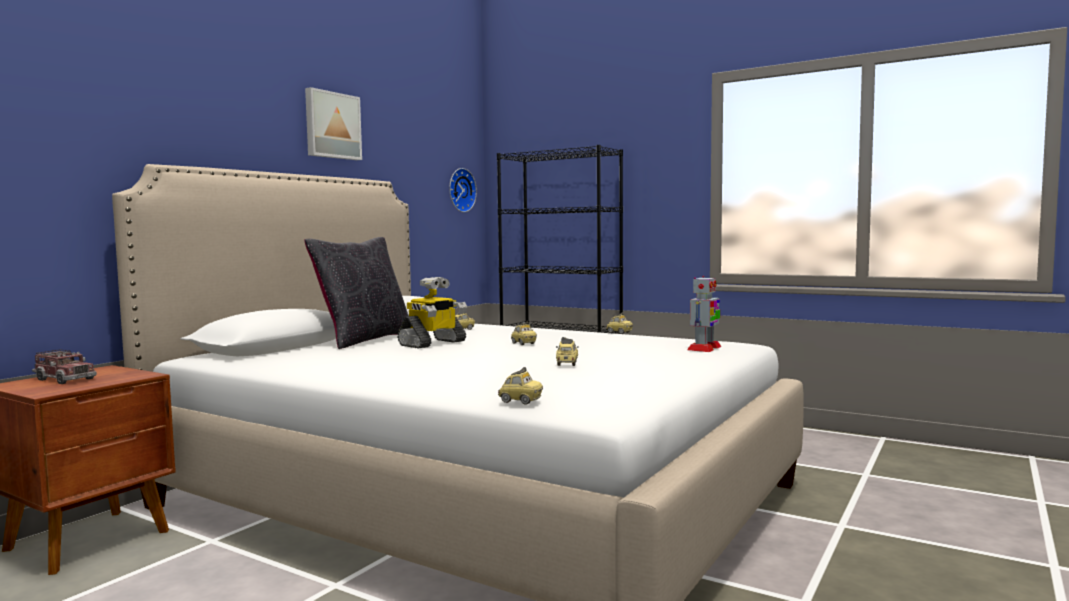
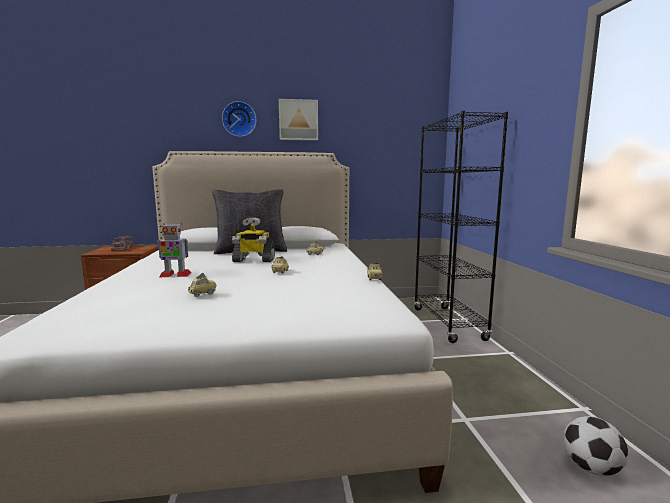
camera: 50 degrees right, 5 degrees up
wall clock [449,168,477,212] -> wall clock moved to [222,101,256,137]
toy car [498,367,543,405] -> none
toy robot [687,276,721,352] -> toy robot moved to [157,223,192,277]
none -> football [564,416,628,476]

